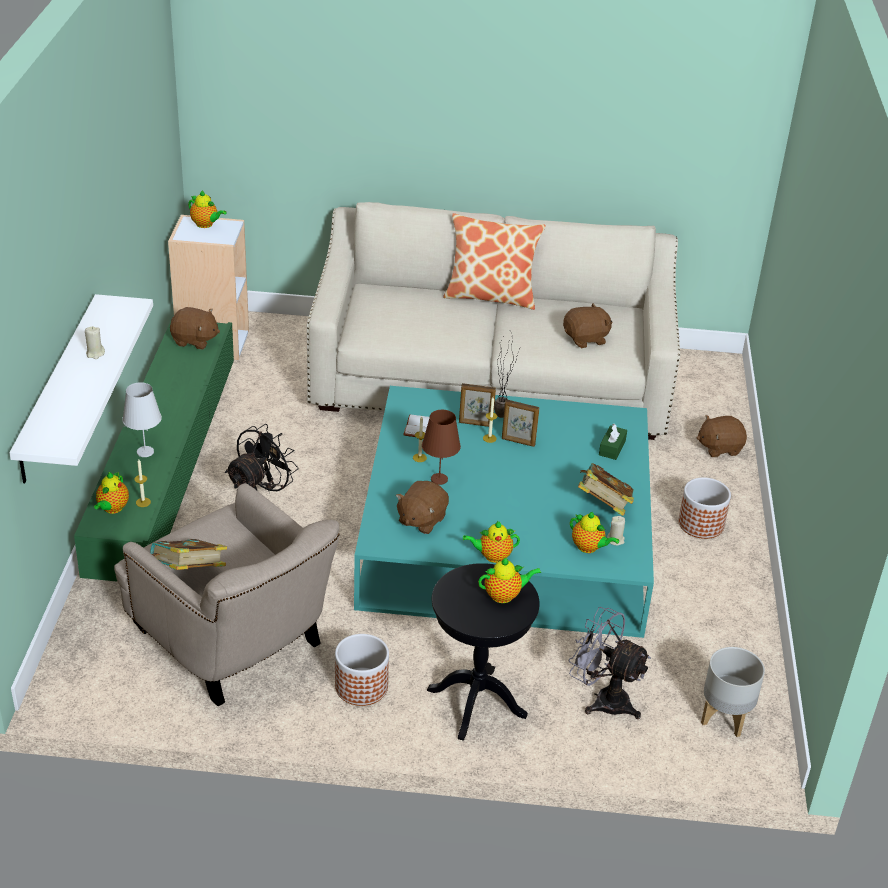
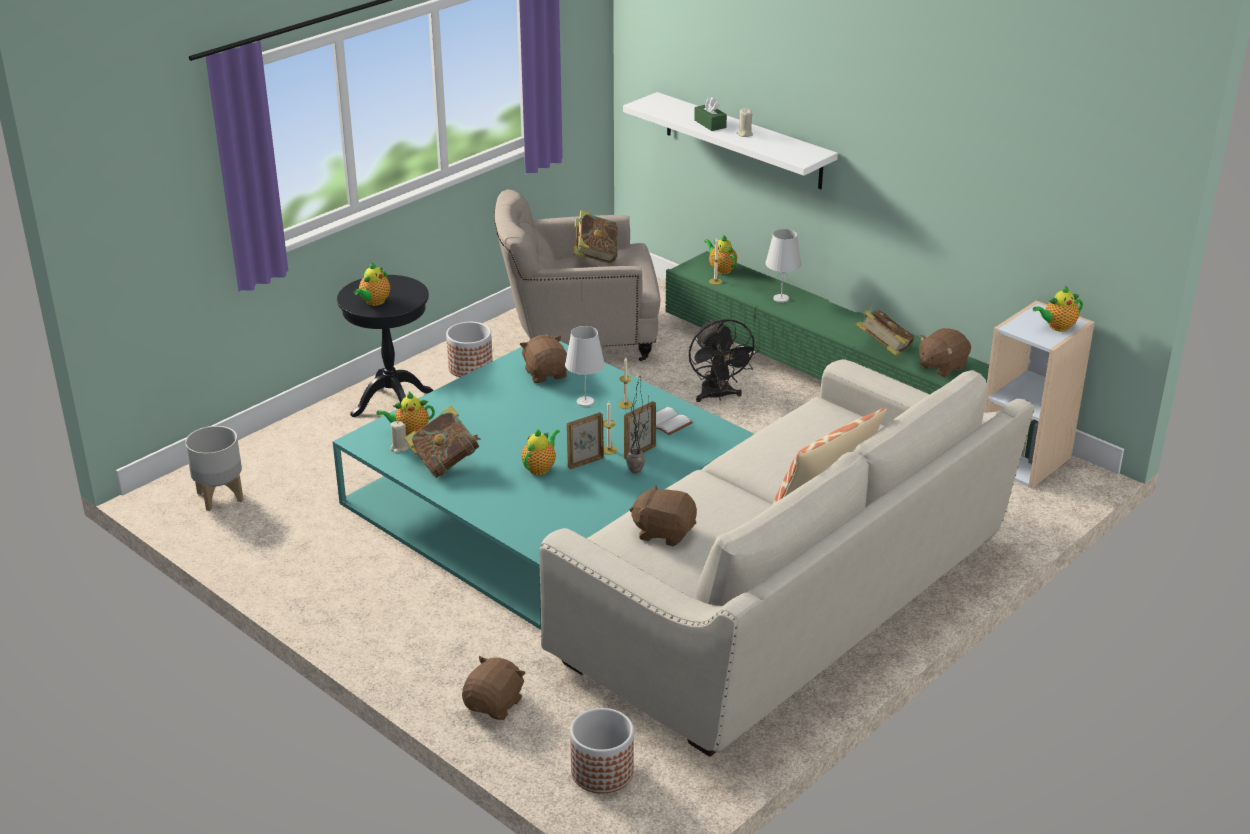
camera: 130 degrees right, 5 degrees down
brown table lamp [422,410,461,485] -> white table lamp [565,326,605,407]
teapot [463,521,520,563] -> teapot moved to [521,428,560,475]
brown plush toy [563,303,612,348] -> brown plush toy turned 90 degrees clockwise [629,484,697,546]
grey fan [568,607,651,719] -> none
green tissue box [599,424,627,460] -> green tissue box moved to [694,97,727,131]
planter [678,477,731,539] -> planter moved to [570,708,634,794]
none -> book [856,310,915,356]

